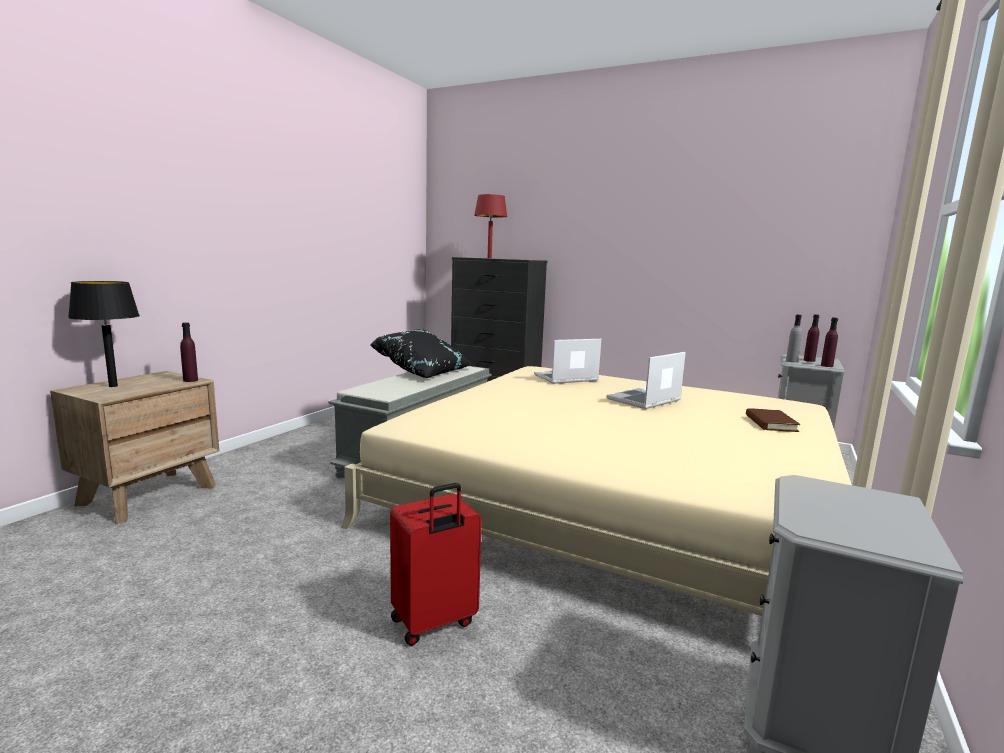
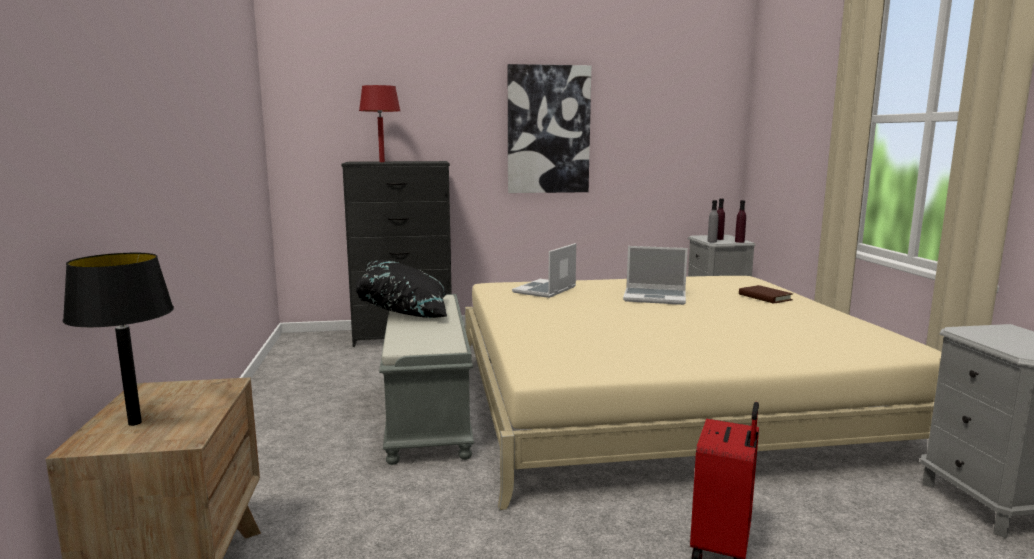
camera: 35 degrees left, 0 degrees up
purple bottle [180,322,198,382] -> none
laptop [606,352,686,409] -> laptop turned 90 degrees counterclockwise [623,246,688,305]
none -> picture [508,64,591,193]

